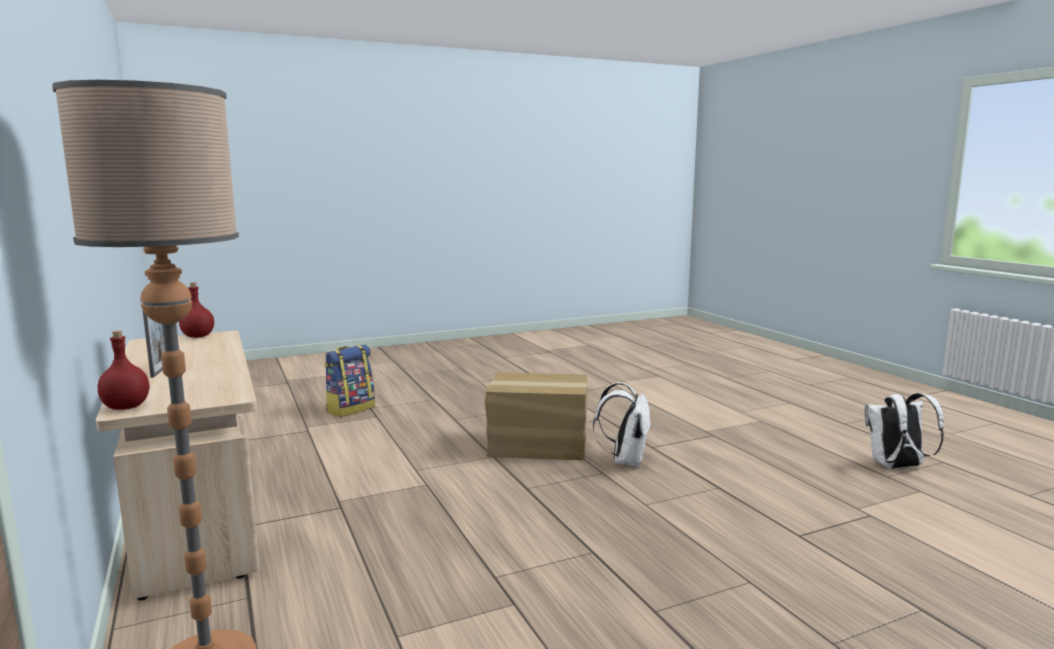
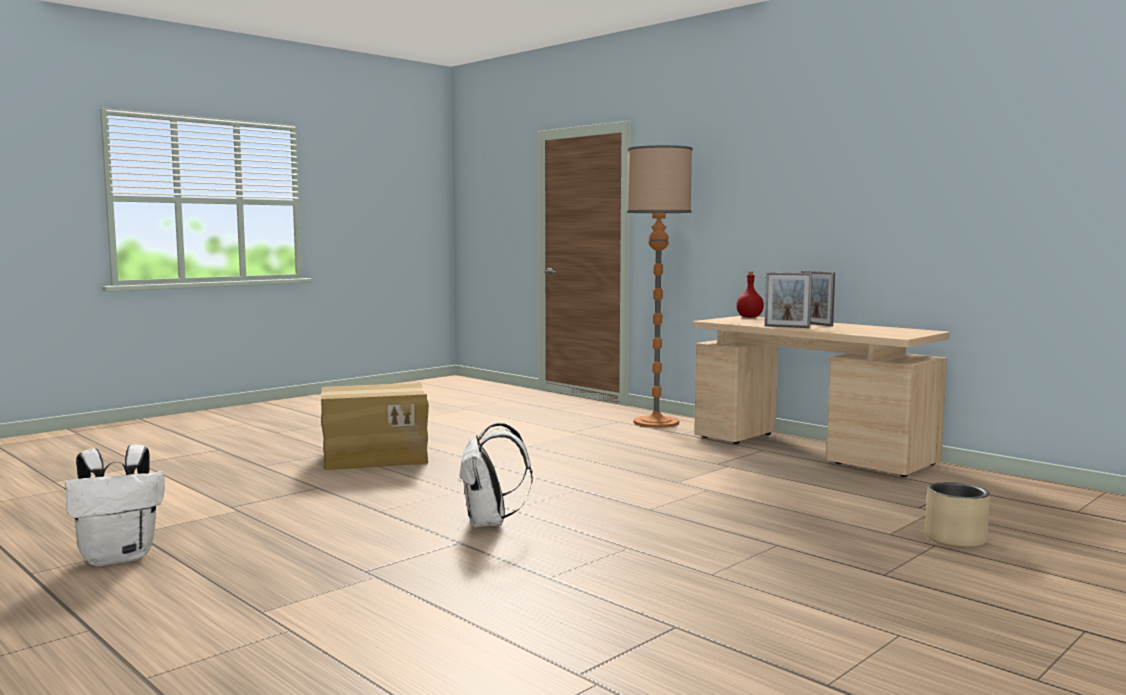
camera: 160 degrees right, 5 degrees down
red bottle [179,282,214,338] -> none
backpack [324,345,375,417] -> beige planter [925,482,990,548]
cardboard box [485,372,588,460] -> cardboard box moved to [321,383,429,470]
none -> picture frame [764,272,812,328]

